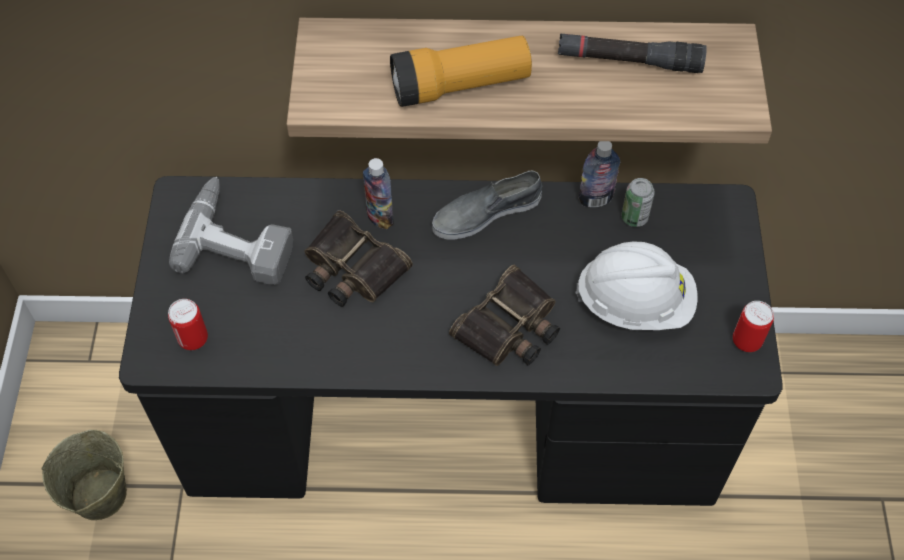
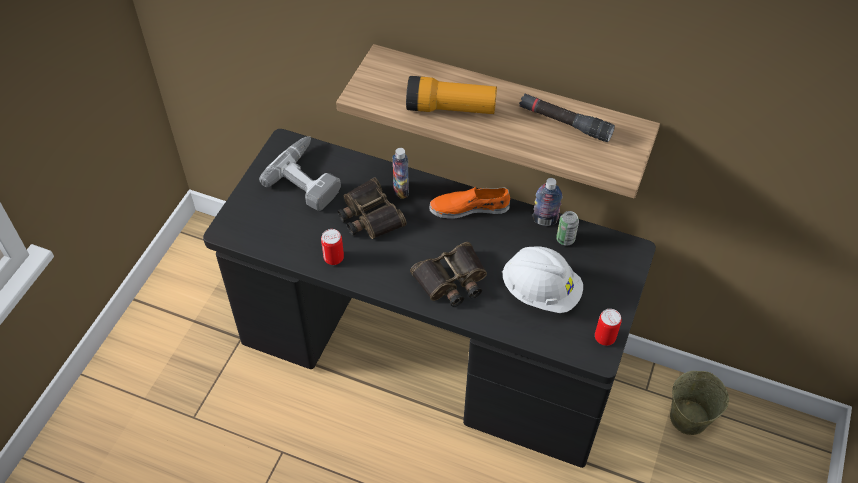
camera: 20 degrees right, 5 degrees down
beige bucket [41,430,127,520] -> beige bucket moved to [670,371,729,435]
can [168,299,208,350] -> can moved to [321,229,344,265]
grey shoe [432,170,542,240] -> orange shoe [430,187,510,219]

